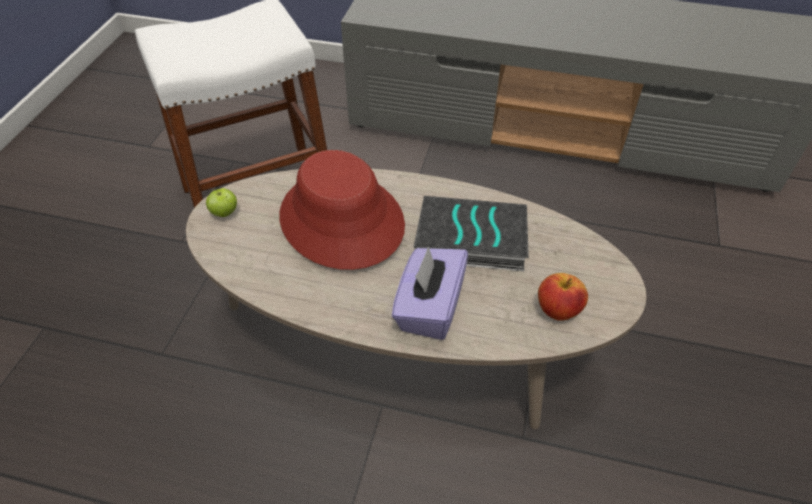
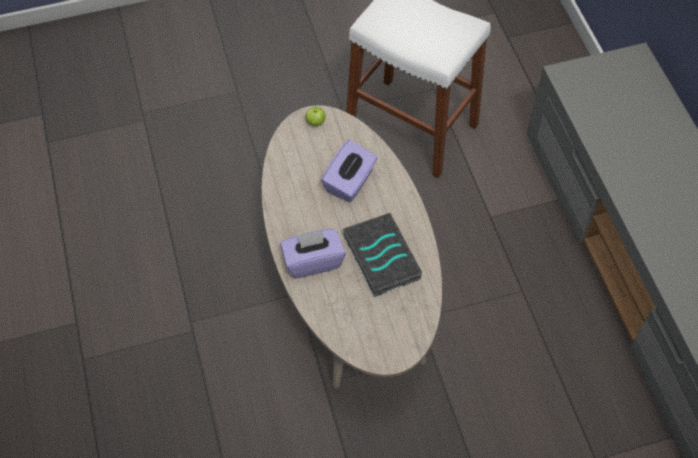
camera: 60 degrees right, 10 degrees up
red hat [279,150,405,270] -> purple tissue box [321,140,378,202]
apple [538,273,588,321] -> none

